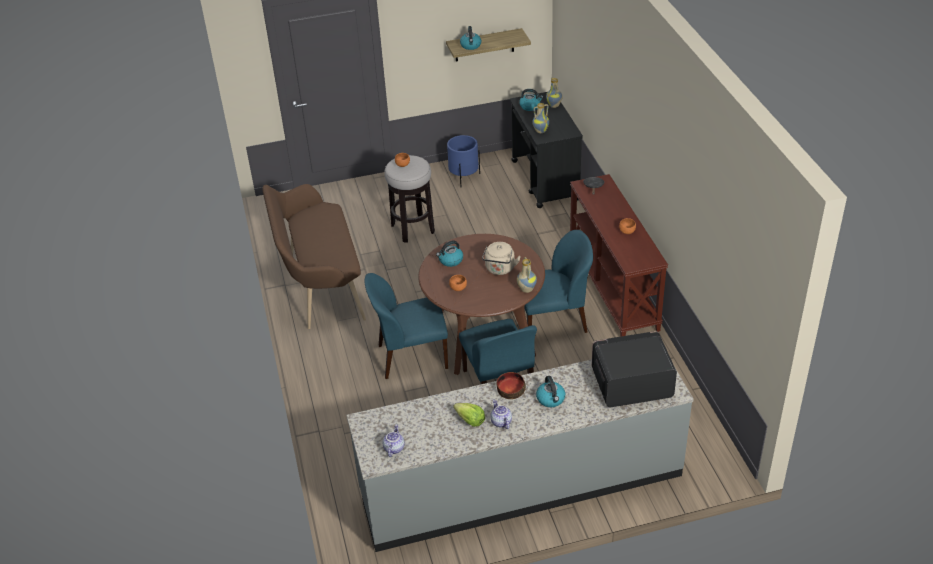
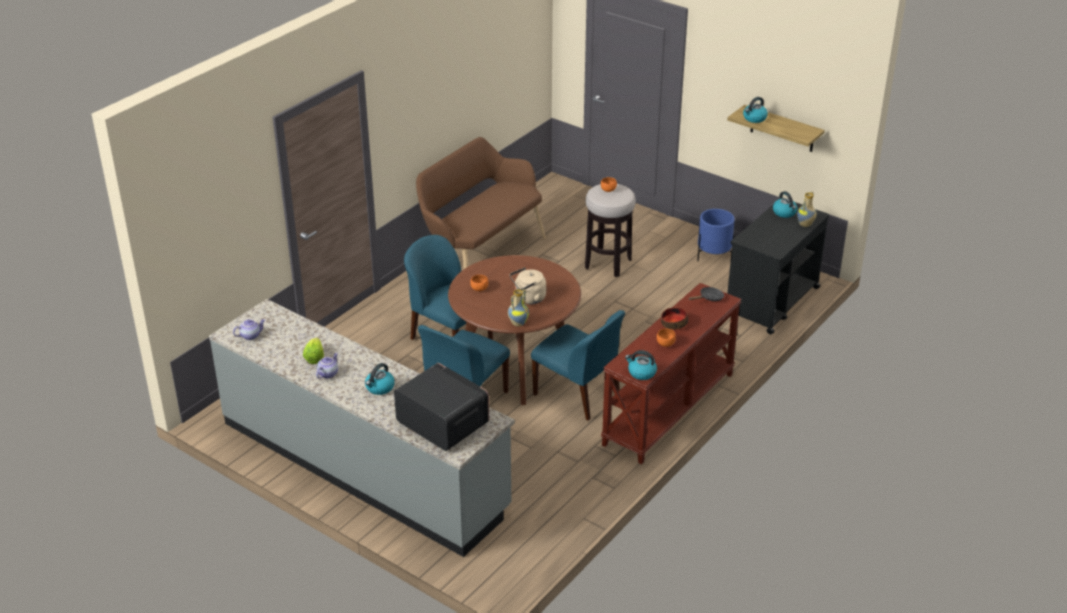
camera: 50 degrees right, 5 degrees down
kettle [436,240,463,267] -> kettle moved to [625,350,657,380]
bowl [497,372,526,399] -> bowl moved to [661,307,688,330]
vase [532,103,549,133] -> none

